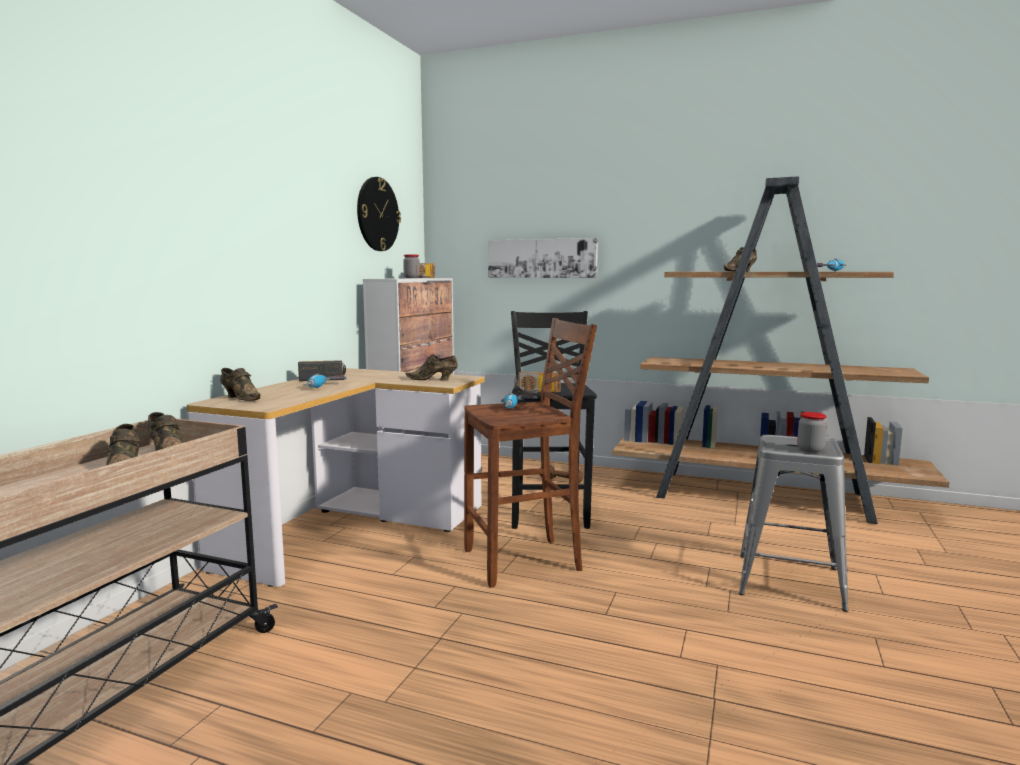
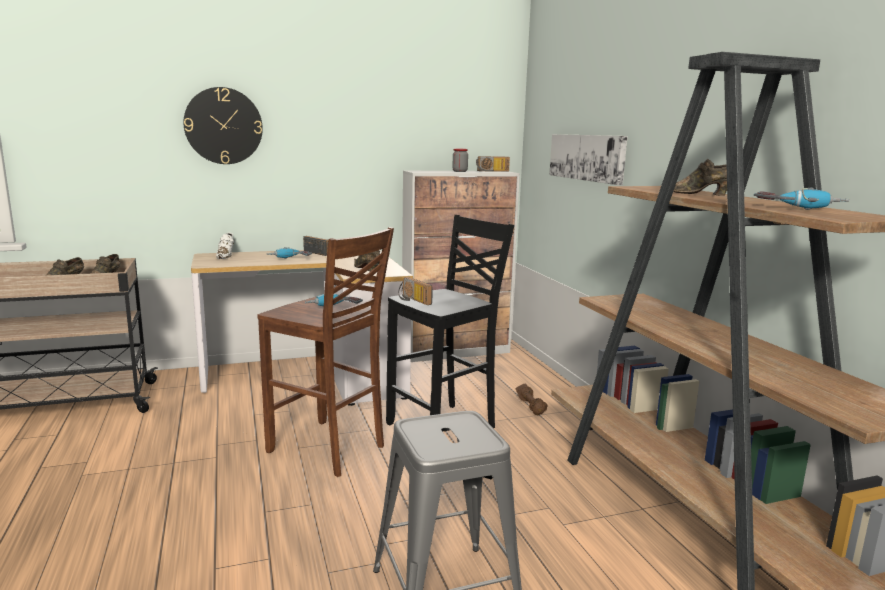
camera: 50 degrees right, 5 degrees up
brown shoe [220,368,261,401] -> white shoe [216,233,234,259]
wall clock [357,177,401,251] -> wall clock moved to [184,87,263,164]
jar [797,412,827,453] -> none

